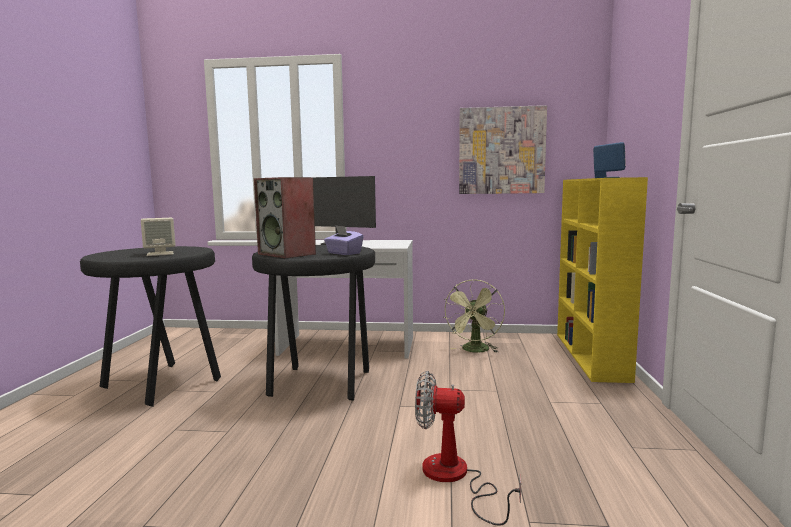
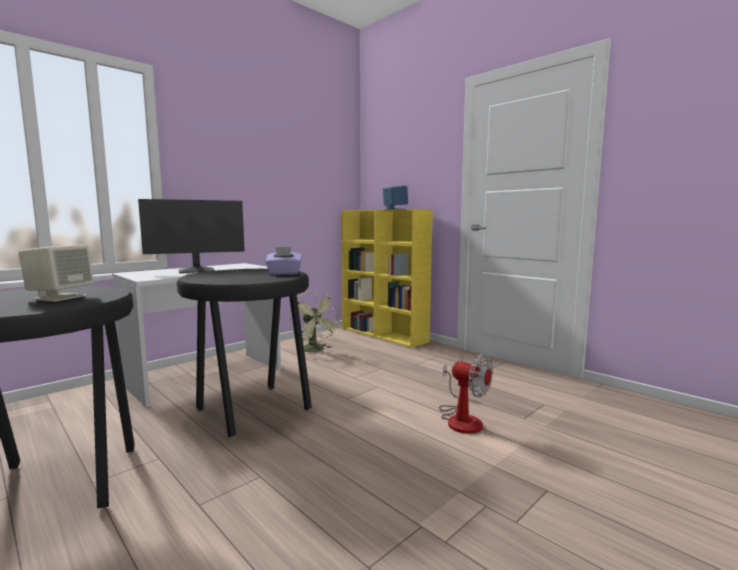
camera: 50 degrees left, 0 degrees up
speaker [254,177,316,259] -> none
fan [415,371,521,526] -> fan turned 105 degrees counterclockwise [439,353,493,434]
picture [459,105,547,194] -> none

